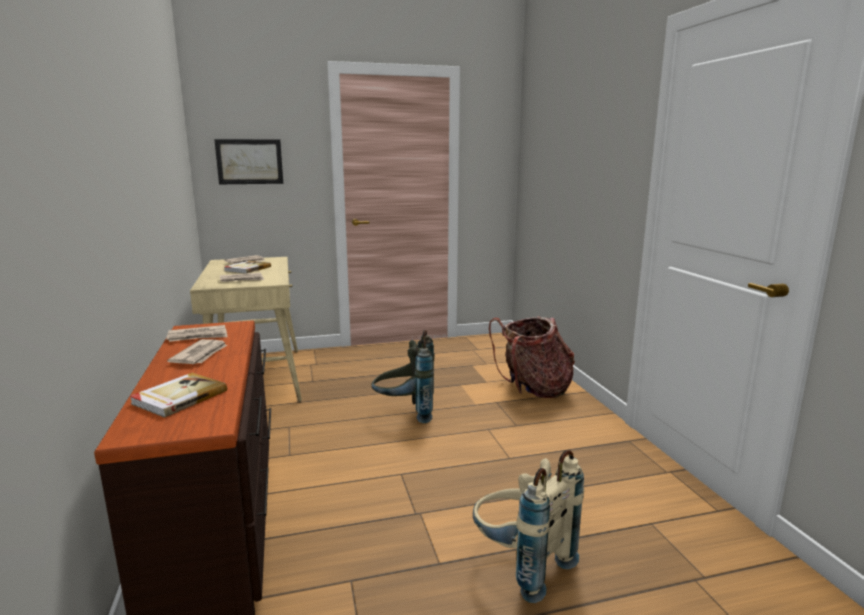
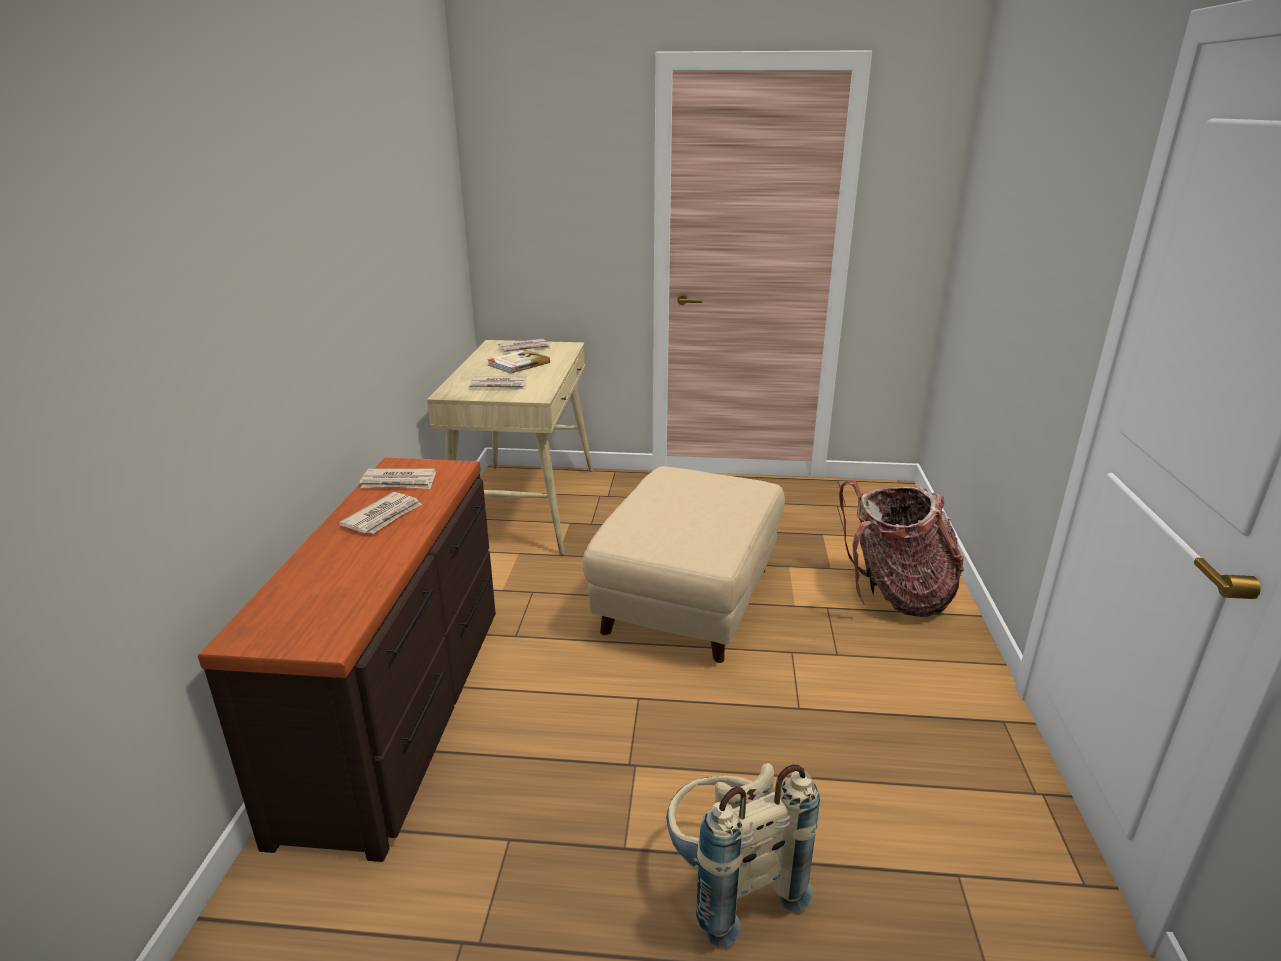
camera: 20 degrees right, 10 degrees up
book [129,373,227,418] -> none
picture [214,139,283,184] -> none
grey backpack [371,330,435,423] -> beige ottoman [583,466,785,663]

